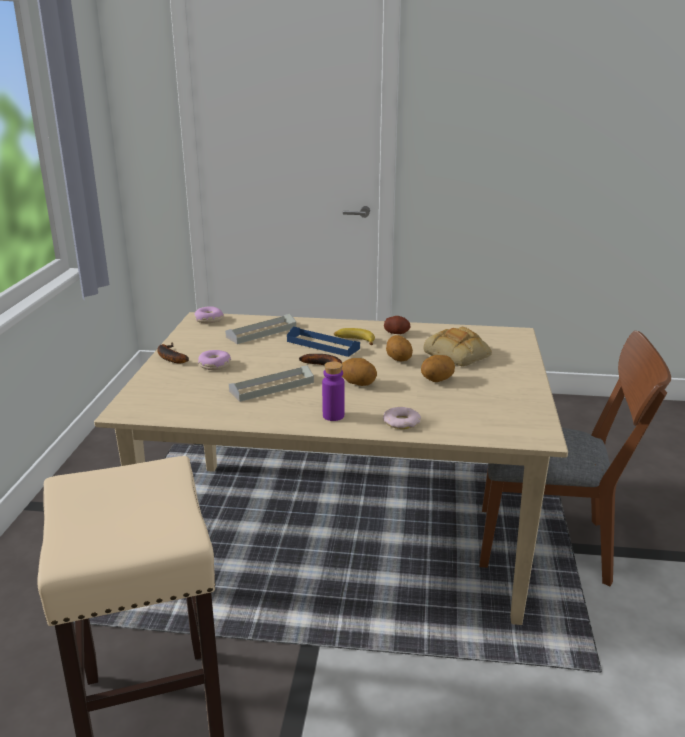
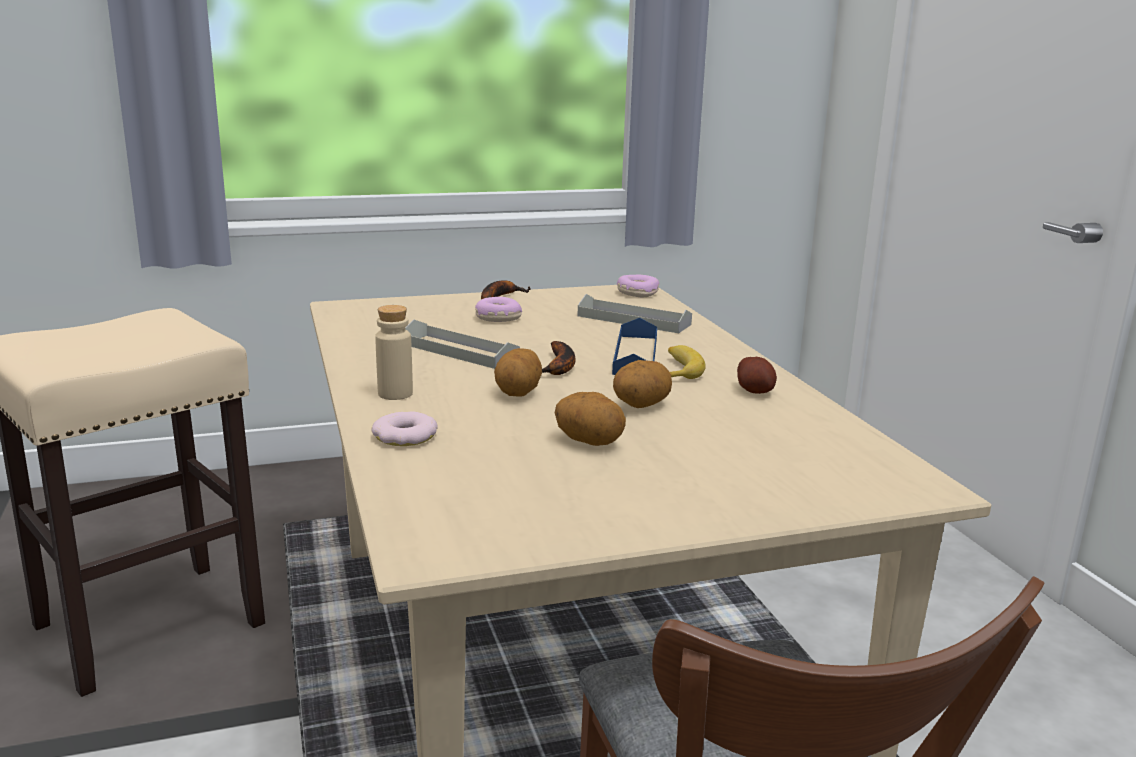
camera: 65 degrees right, 5 degrees down
purple bottle [322,362,345,421] -> beige bottle [375,305,413,400]
bread [424,327,492,367] -> none

